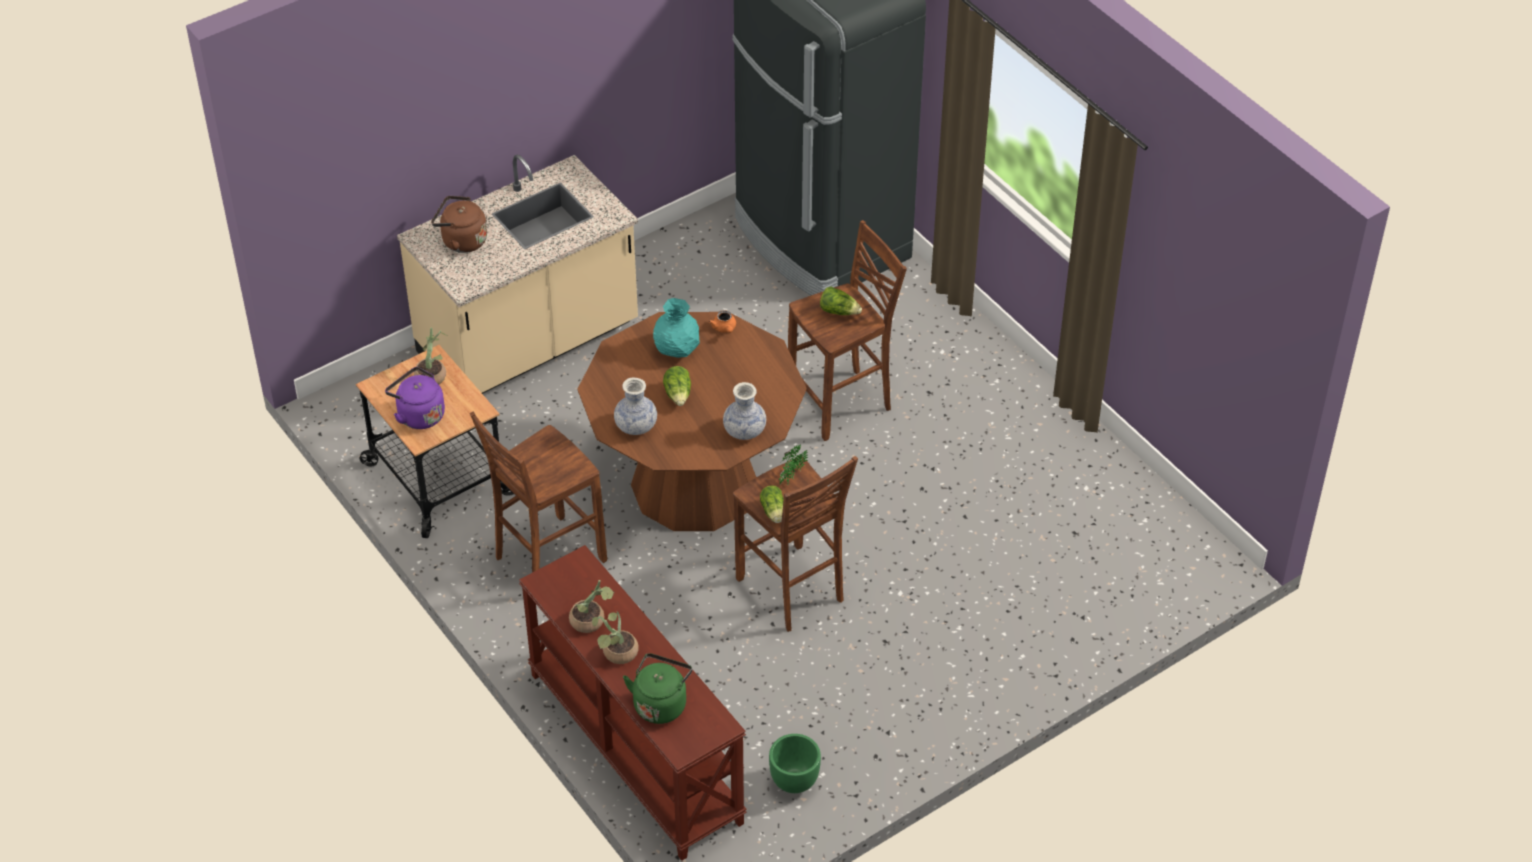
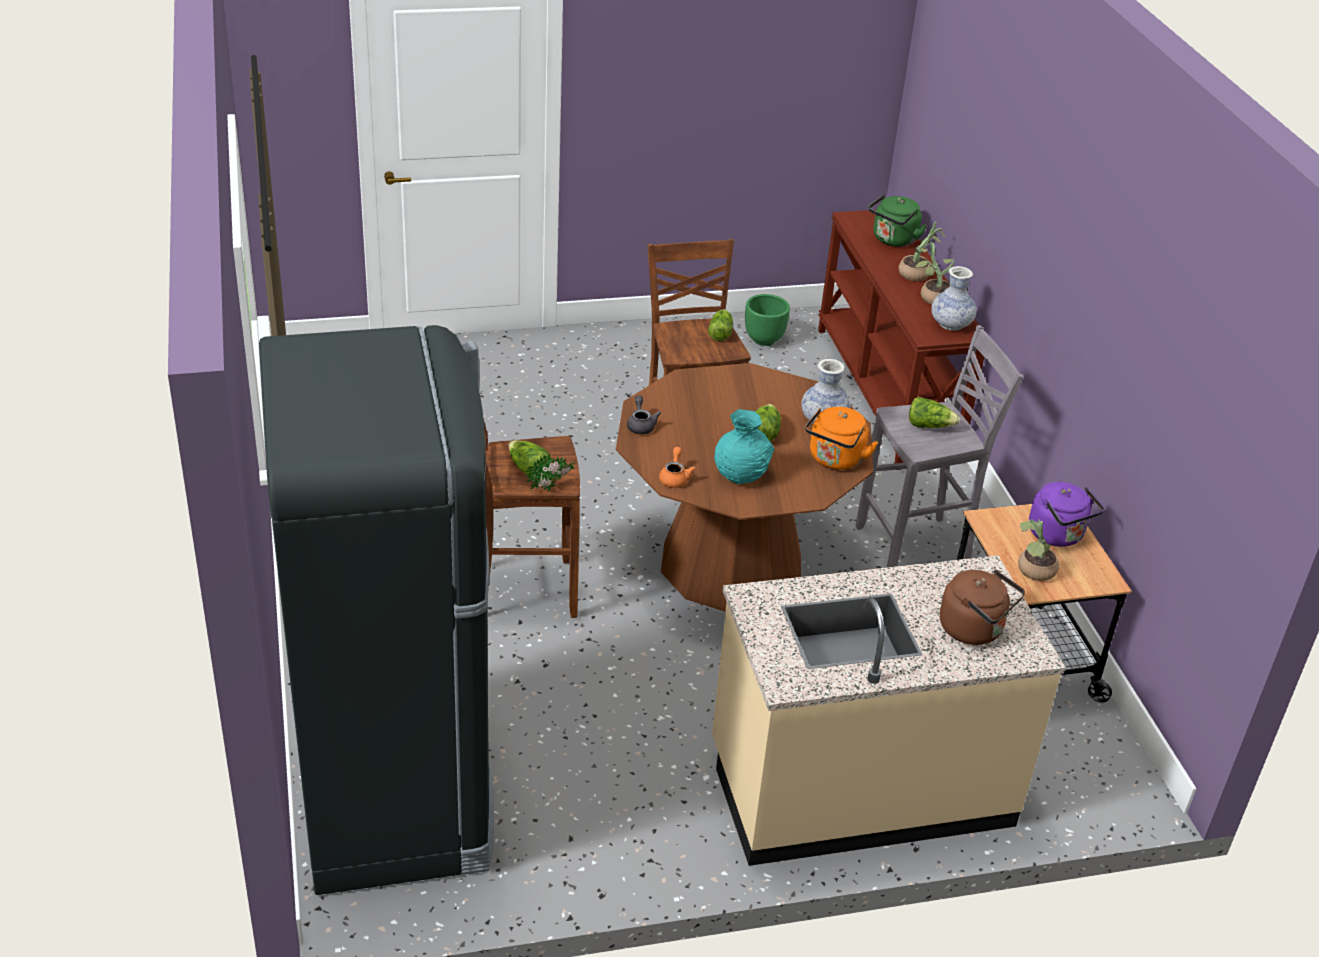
camera: 160 degrees left, 10 degrees down
brown stool [470,412,607,573] -> grey stool [856,325,1023,567]
vase [723,382,766,440] -> vase moved to [931,266,976,330]
potted plant [779,444,808,486] -> potted plant moved to [527,453,575,492]
none -> grey teapot [627,395,661,434]
none -> orange kettle [805,407,878,470]
none -> lettuce [909,397,960,428]

